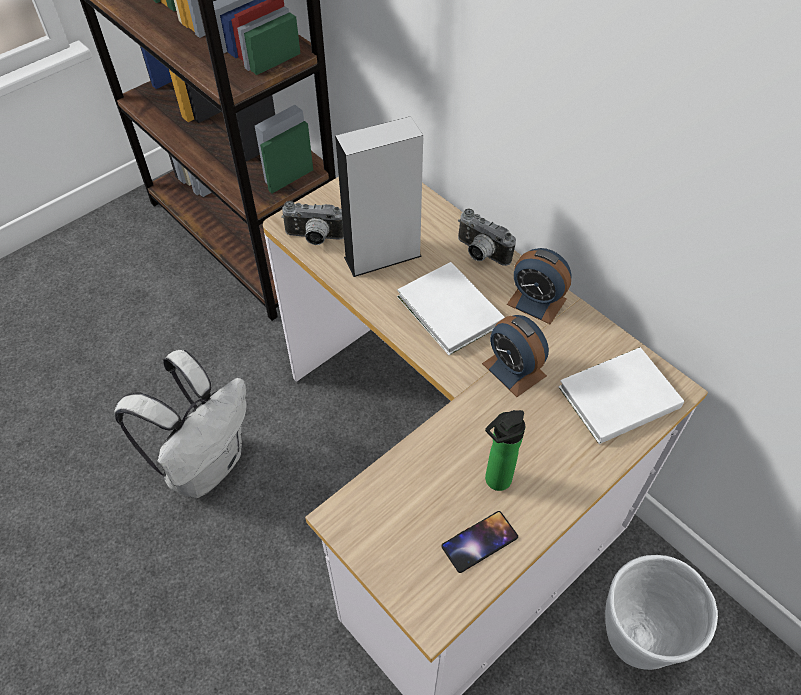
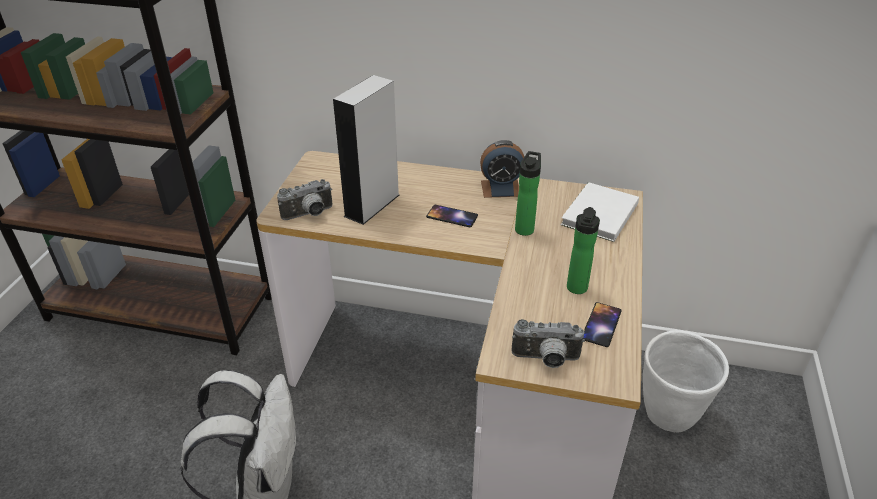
camera: 35 degrees left, 15 degrees down
white book [397,262,505,355] -> phone [426,205,478,227]
camera [458,208,516,266] -> camera moved to [511,319,585,368]
alarm clock [482,315,549,397] -> bottle [515,151,541,236]

